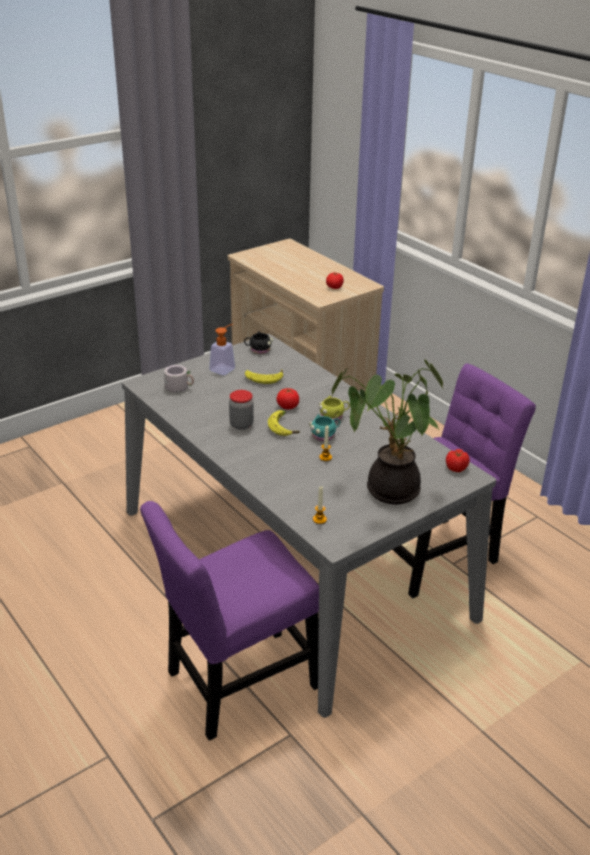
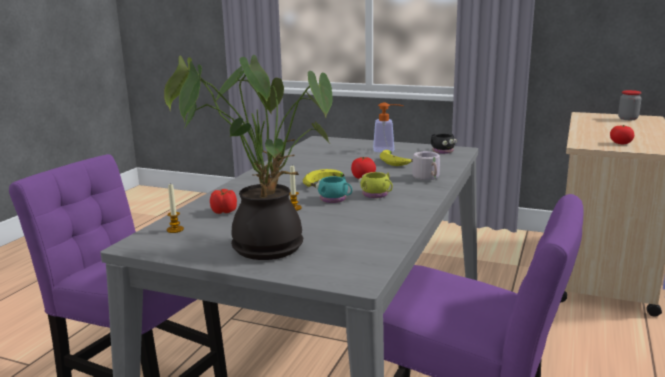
camera: 60 degrees right, 15 degrees down
grey mug [164,365,194,393] -> grey mug moved to [412,151,440,180]
jar [229,390,254,430] -> jar moved to [618,90,642,120]
tomato [446,449,470,472] -> tomato moved to [210,189,237,214]

